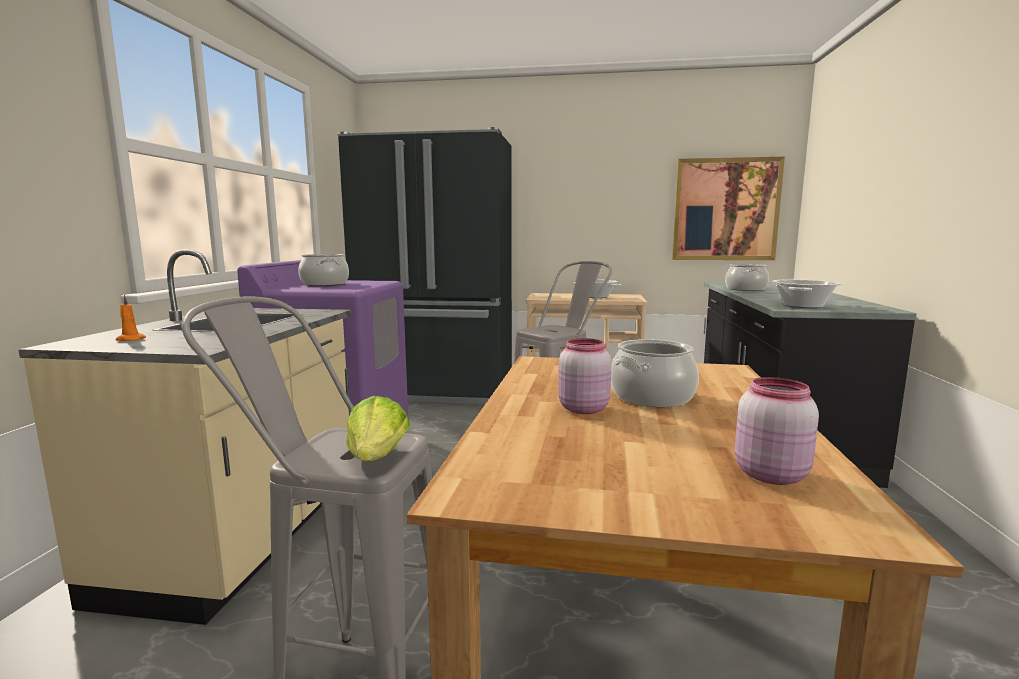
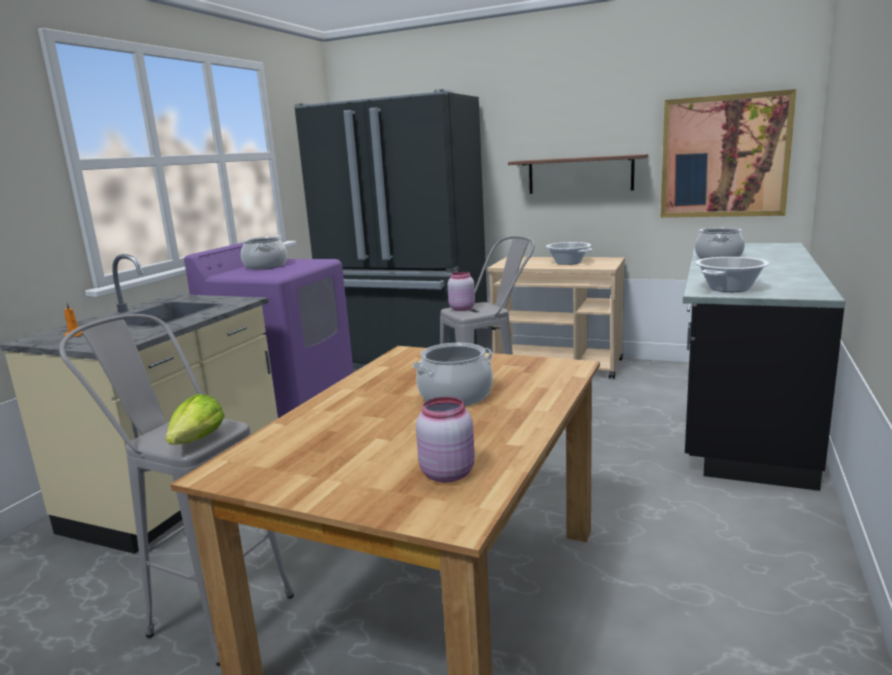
camera: 15 degrees right, 5 degrees up
pink jar [558,338,612,414] -> pink jar moved to [448,272,475,311]
none -> shelf [508,154,648,194]

